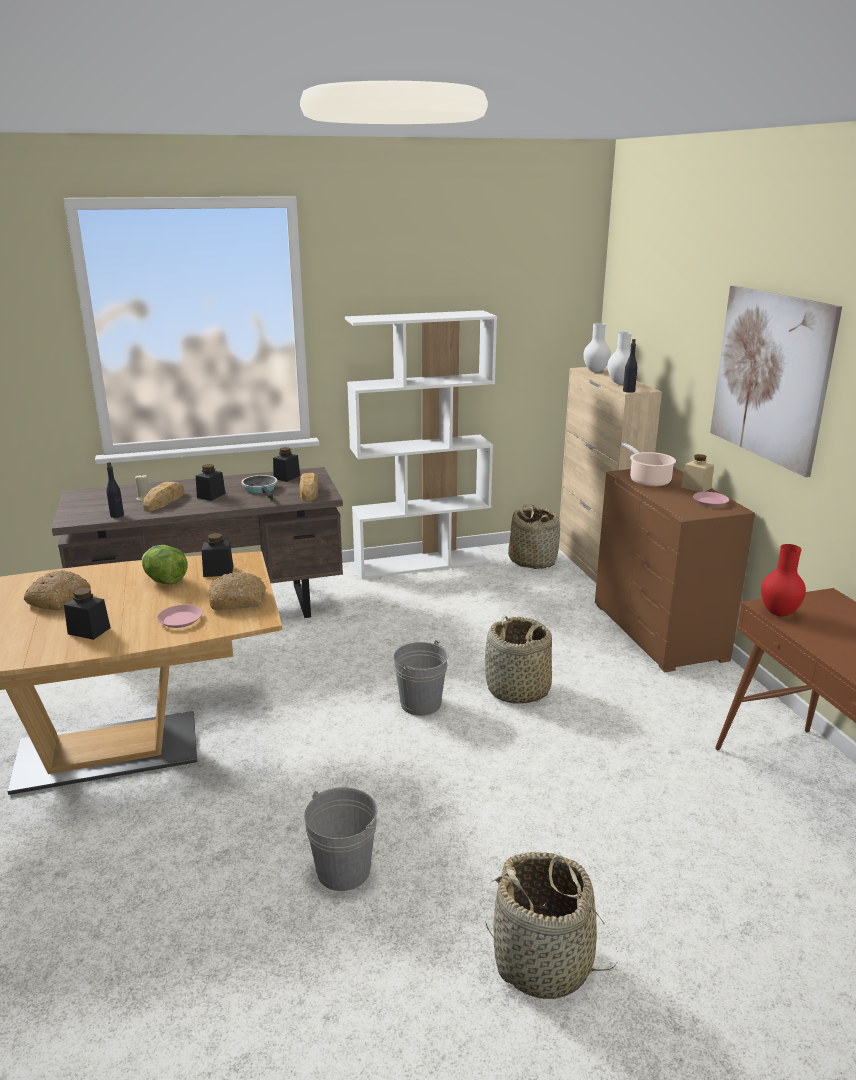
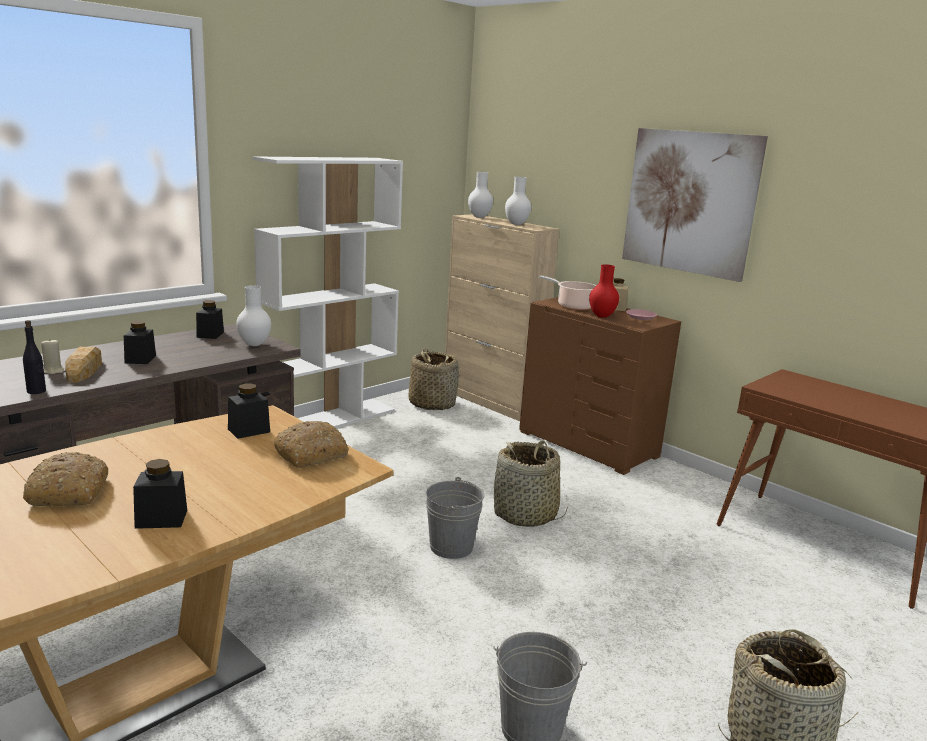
camera: 30 degrees left, 5 degrees down
lettuce [142,545,188,585] -> none
pink plate [157,605,202,628] -> none
frying pan [241,475,278,501] -> none
bread [299,473,318,501] -> white vase [236,286,271,346]
black bottle [623,339,637,393] -> none
red vase [761,544,806,617] -> red vase moved to [589,264,619,318]

